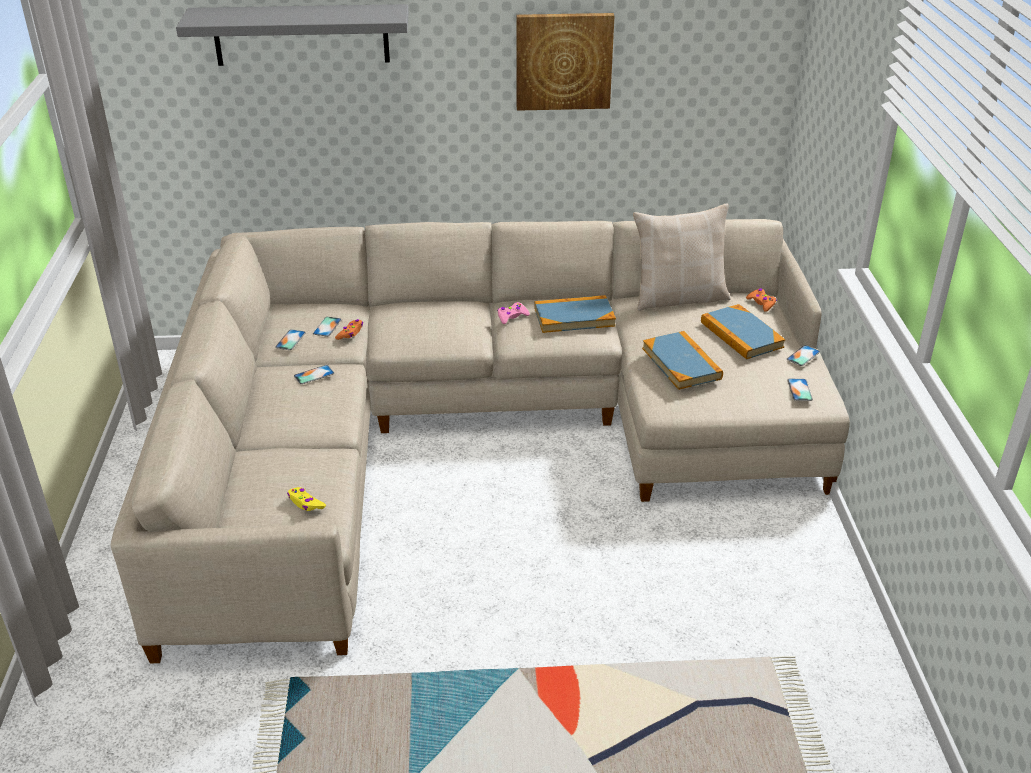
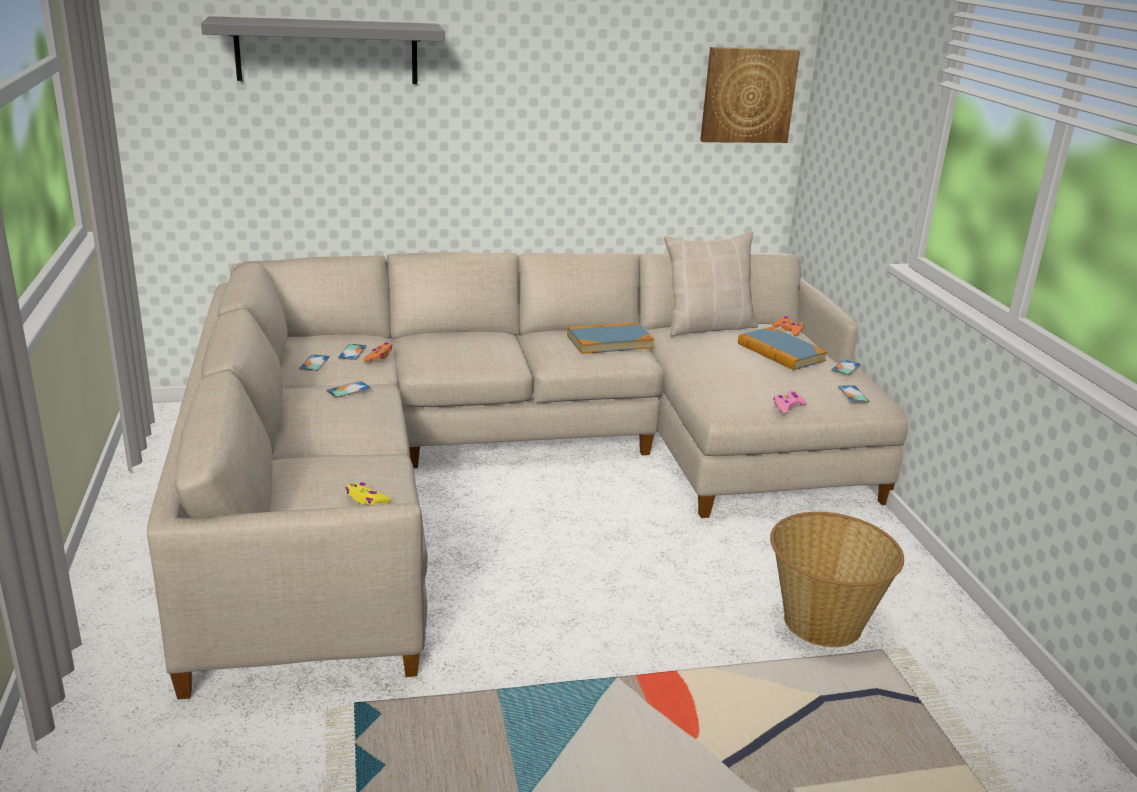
camera: 10 degrees left, 10 degrees down
pink game controller [498,302,530,324] -> pink game controller moved to [774,391,807,414]
picture [517,13,614,111] -> picture moved to [700,47,800,143]
book [642,331,723,390] -> none
none -> basket [770,512,904,647]

